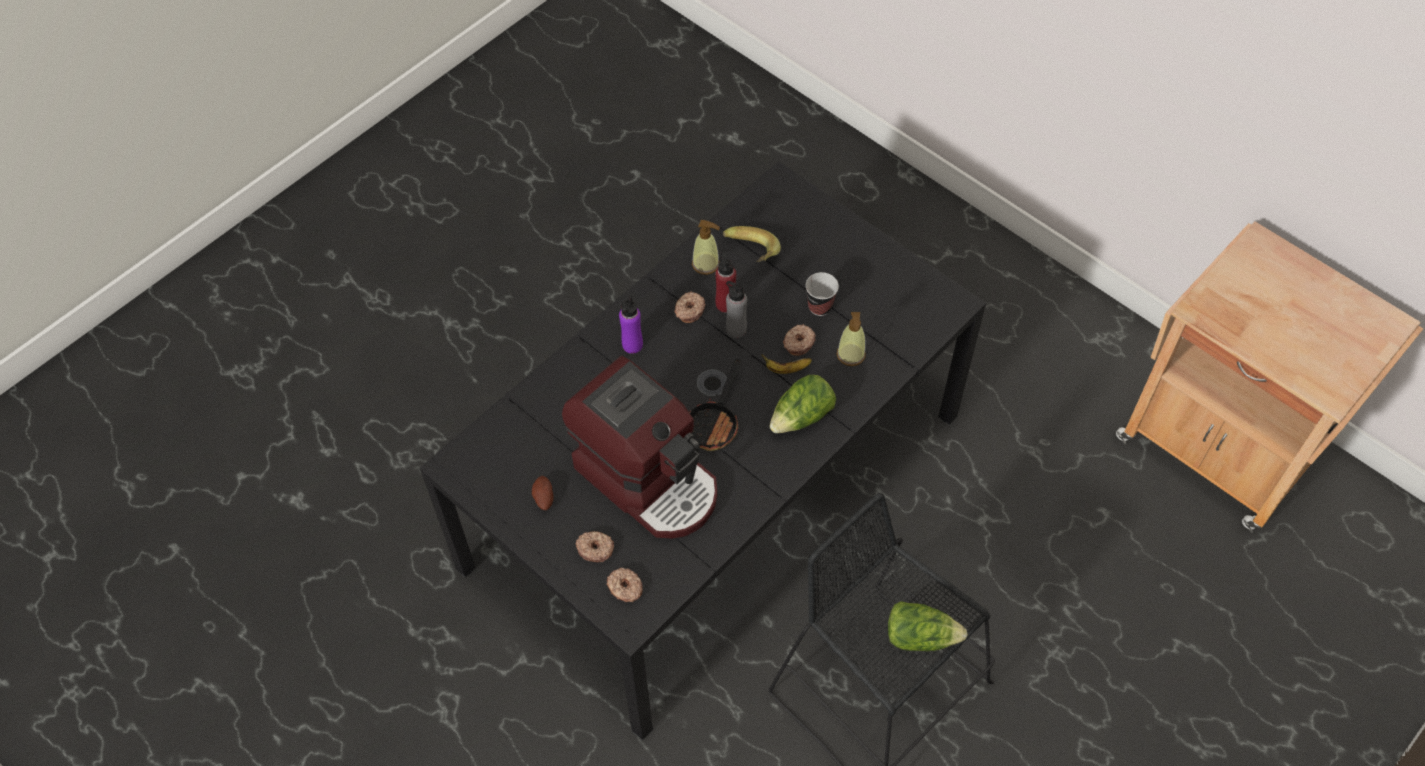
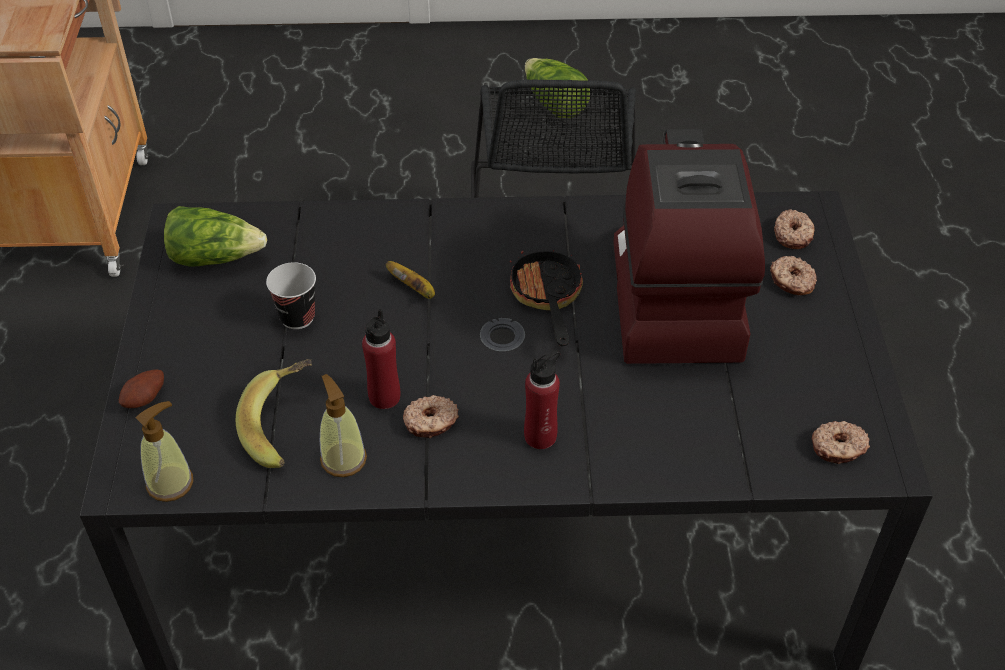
camera: 135 degrees left, 10 degrees down
potato [532,476,554,510] -> potato moved to [119,369,164,408]
purple bottle [619,295,643,354] -> red bottle [524,350,560,449]
frying pan [690,359,742,451] -> frying pan turned 75 degrees counterclockwise [509,250,583,346]
grey bottle [726,281,747,338] -> none
lettuce [769,375,836,433] -> lettuce moved to [164,206,267,266]
donut [783,324,816,356] -> donut moved to [812,421,870,464]
soap dispenser [837,312,866,366] -> soap dispenser moved to [135,401,193,502]

